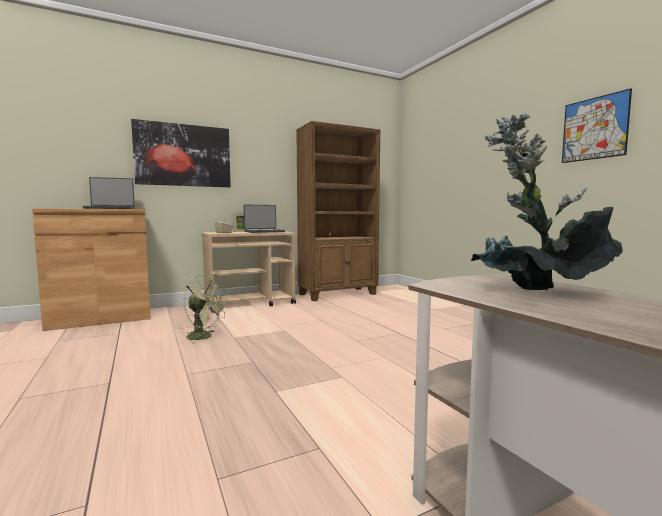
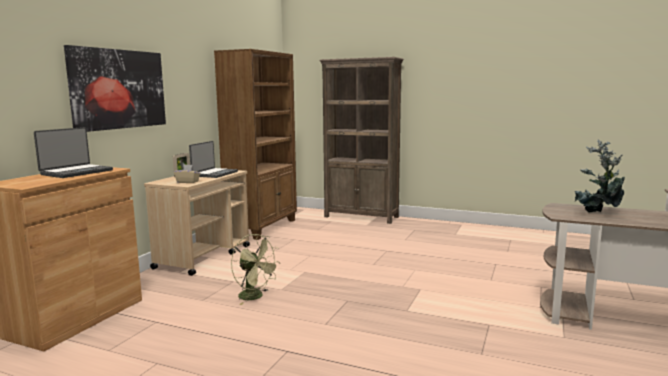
camera: 40 degrees left, 5 degrees up
green fan [184,274,228,344] -> green fan turned 60 degrees clockwise [231,234,281,305]
picture [562,88,632,163] -> none
none -> brown bookcase [319,57,404,224]

